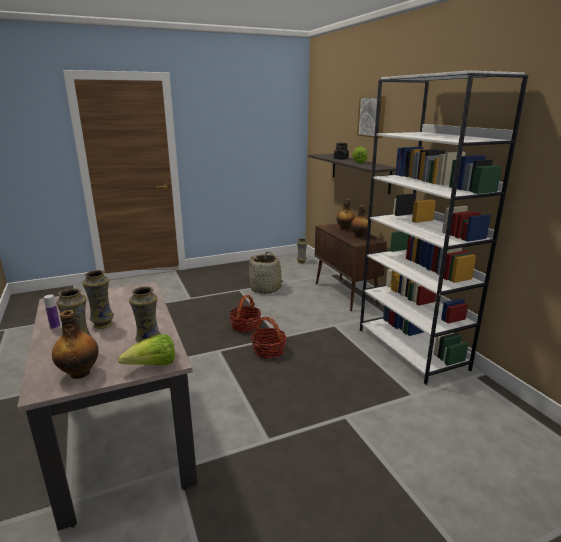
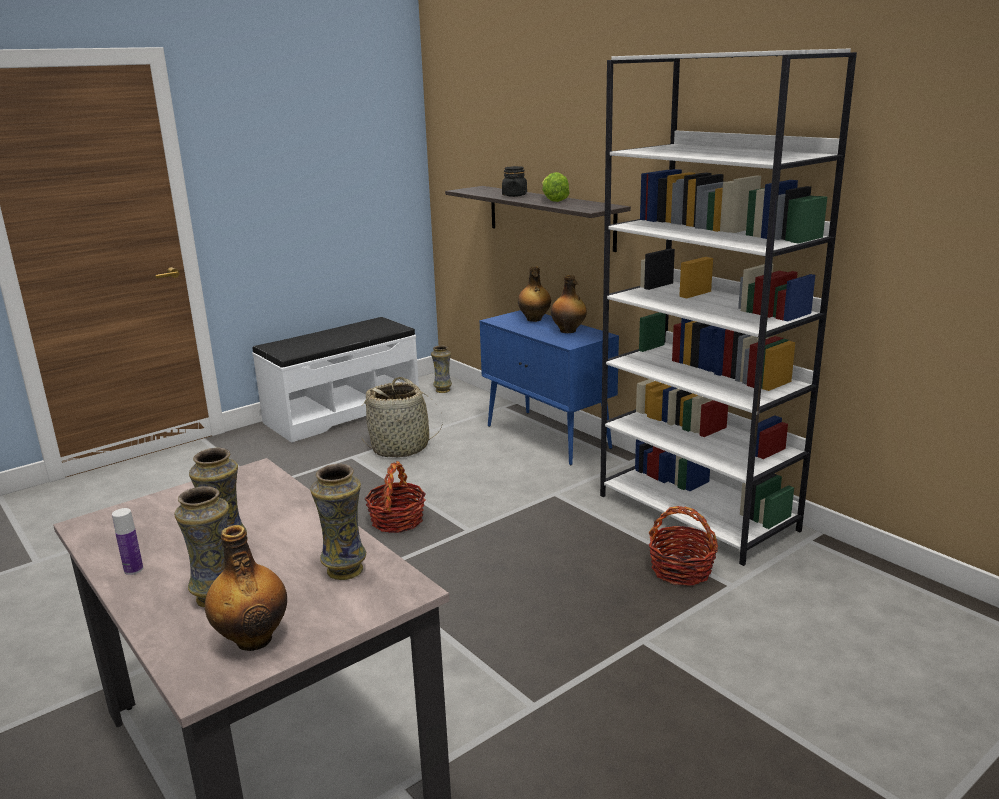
camera: 15 degrees left, 0 degrees up
lettuce [118,334,175,365] -> none
basket [251,317,287,359] -> basket moved to [649,506,718,586]
brown cabinet [315,223,387,311] -> blue cabinet [480,310,619,465]
picture [357,96,386,138] -> none
none -> white bench [252,317,419,443]

